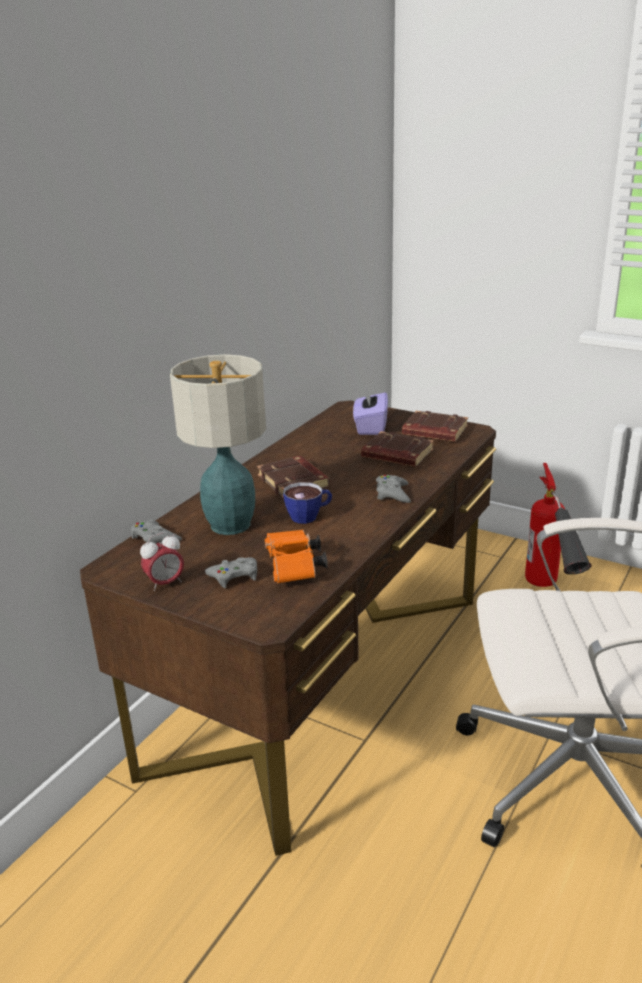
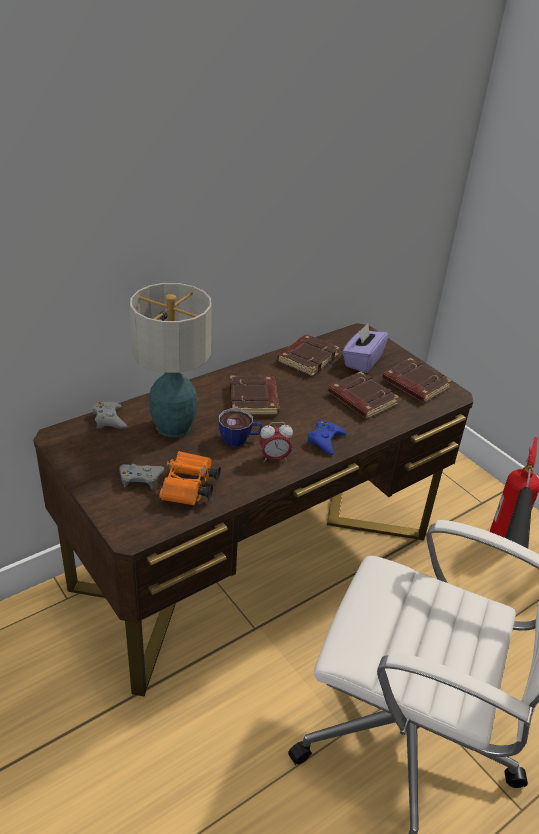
camera: 20 degrees right, 10 degrees up
alarm clock [140,532,184,591] -> alarm clock moved to [260,422,293,463]
grey game controller [376,475,411,503] -> blue game controller [308,421,347,455]
none -> brown book [277,334,340,376]

